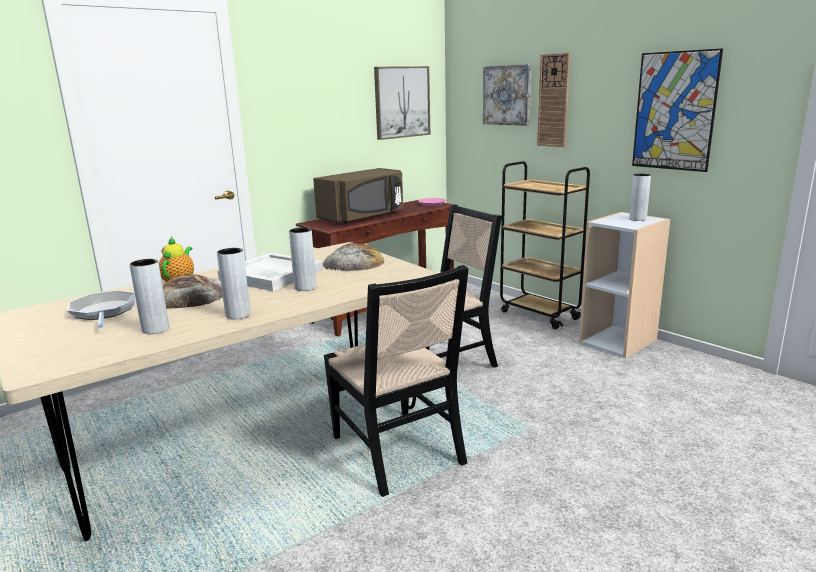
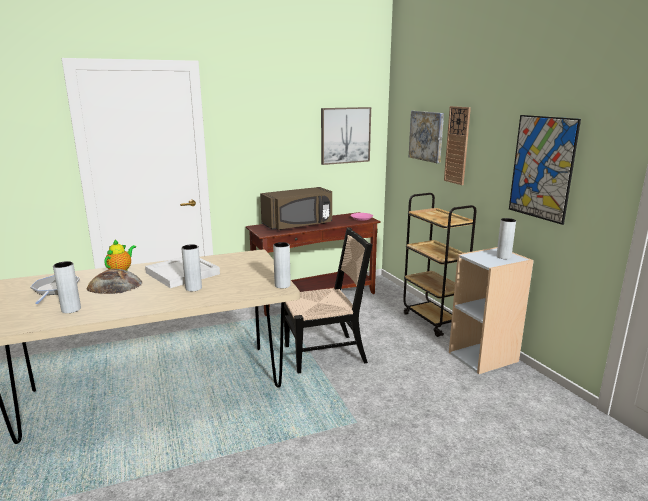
camera: 15 degrees right, 0 degrees up
grey vase [217,248,251,319] -> grey vase moved to [273,242,291,288]
bread [322,243,384,271] -> none
chair [324,265,469,497] -> none

